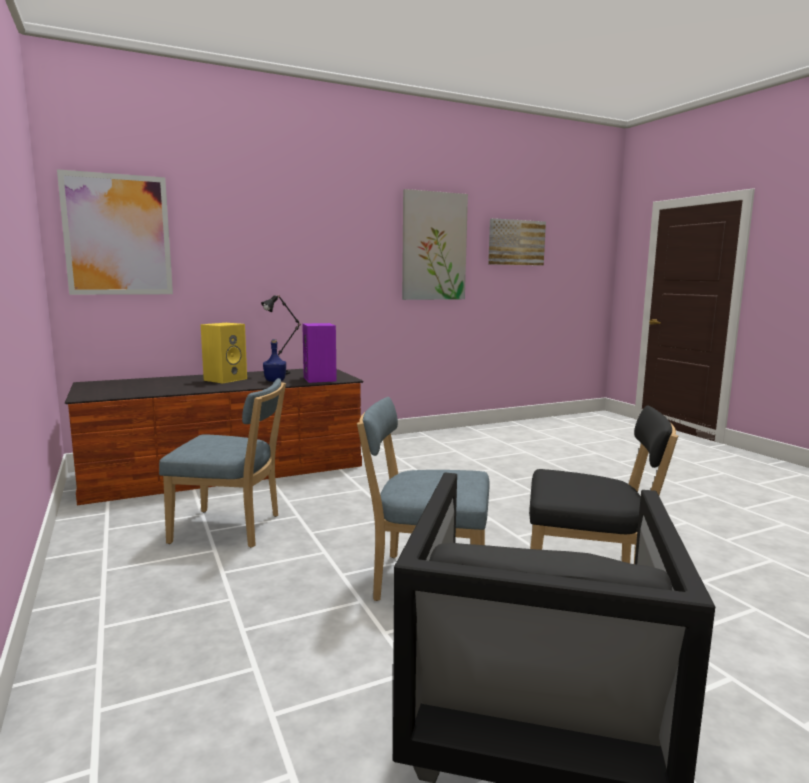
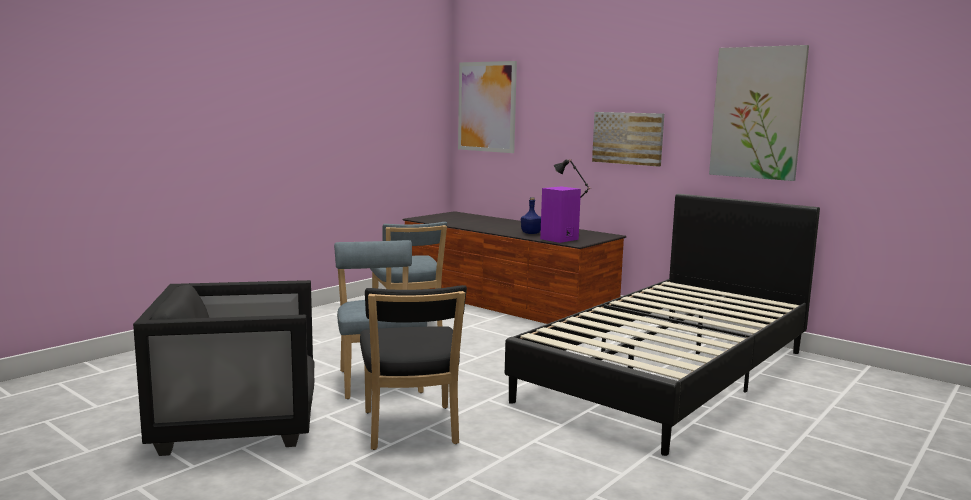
camera: 65 degrees right, 0 degrees up
yellow speaker [201,323,247,384] -> none
picture [488,218,546,266] -> picture moved to [592,112,664,167]
none -> black bed [505,194,820,456]

